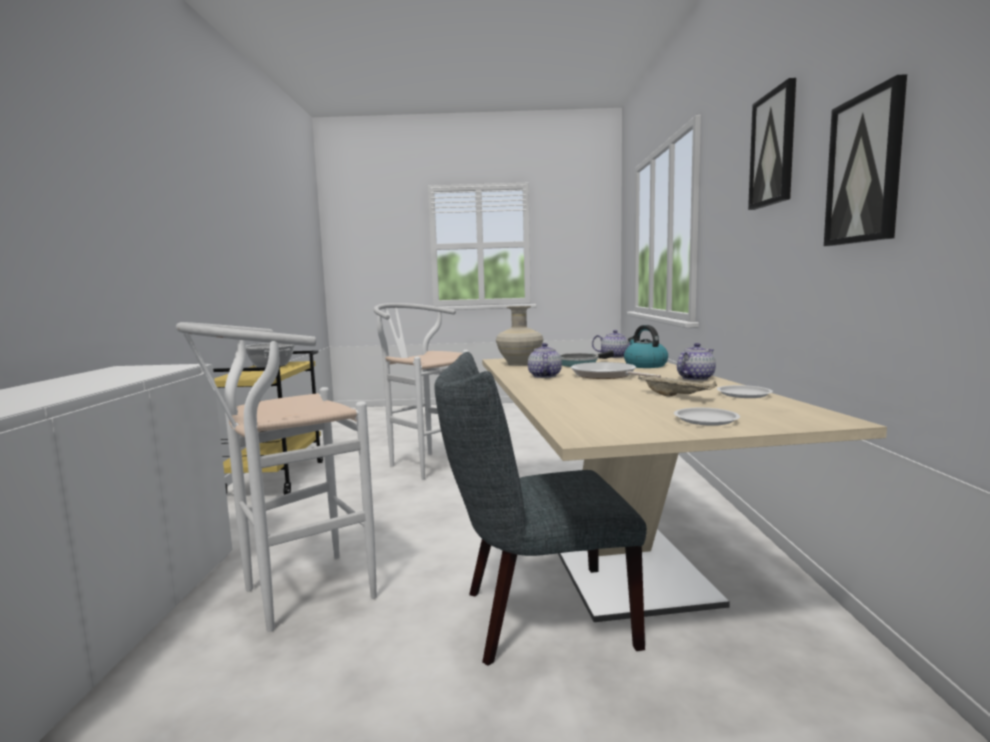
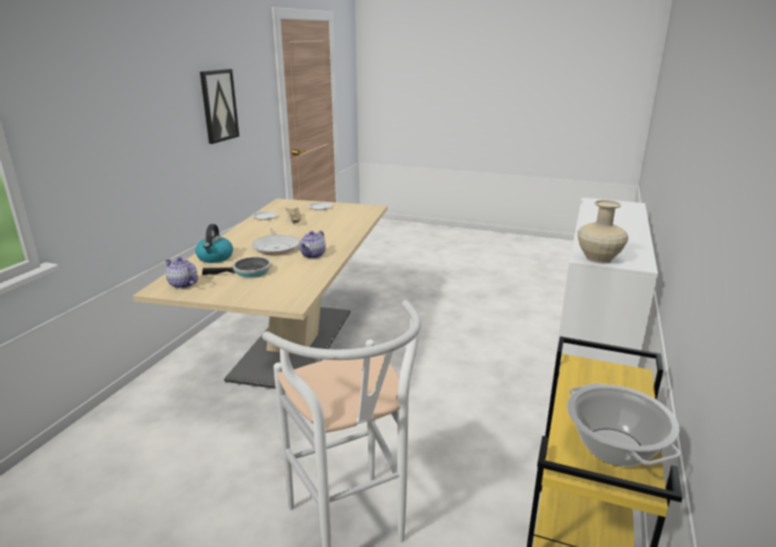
camera: 160 degrees left, 15 degrees up
white stool [176,322,377,632] -> none
grey chair [434,352,647,666] -> none
beige vase [496,306,543,366] -> beige vase moved to [577,200,628,264]
teapot [677,343,716,381] -> none
picture [748,78,796,210] -> none

